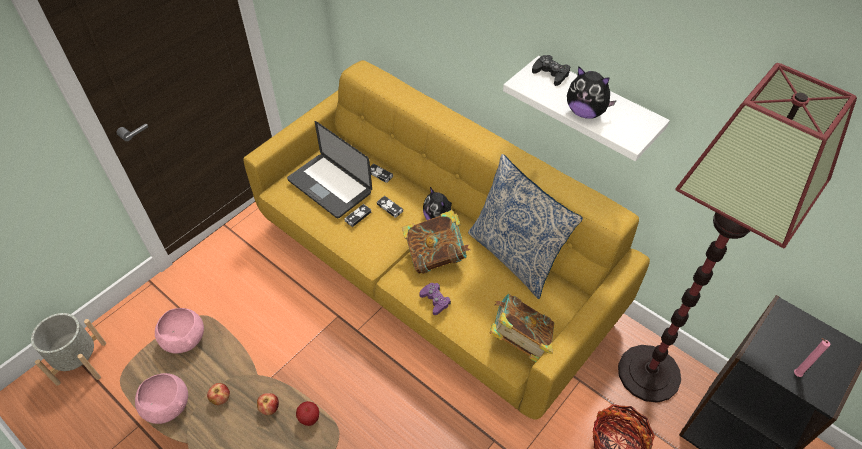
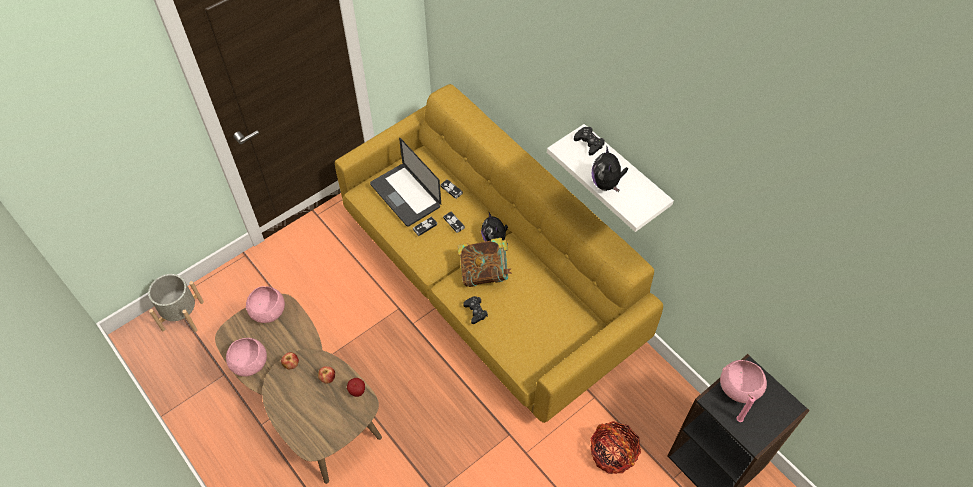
camera: 10 degrees right, 5 degrees up
purple game controller [420,283,451,315] -> black game controller [463,296,488,324]
pillow [468,154,583,299] -> none
book [490,294,554,362] -> none
plush toy [567,66,617,119] -> plush toy turned 45 degrees clockwise [592,145,628,192]
floor lamp [618,63,857,403] -> none
none -> pink bowl [720,360,767,403]

